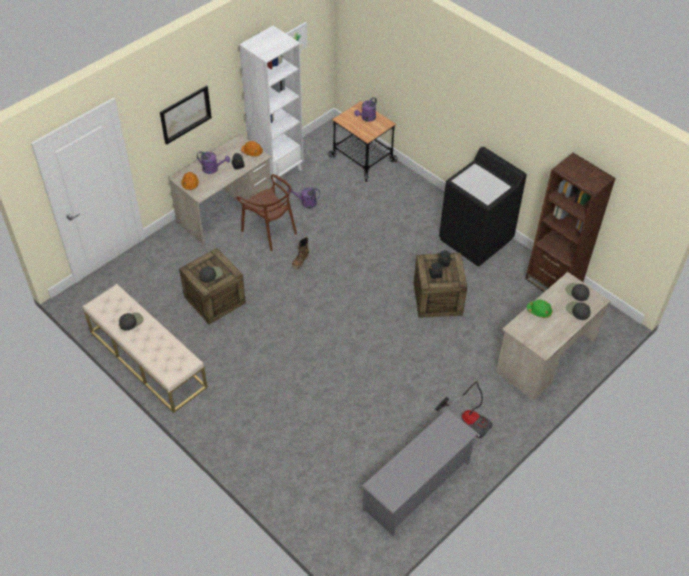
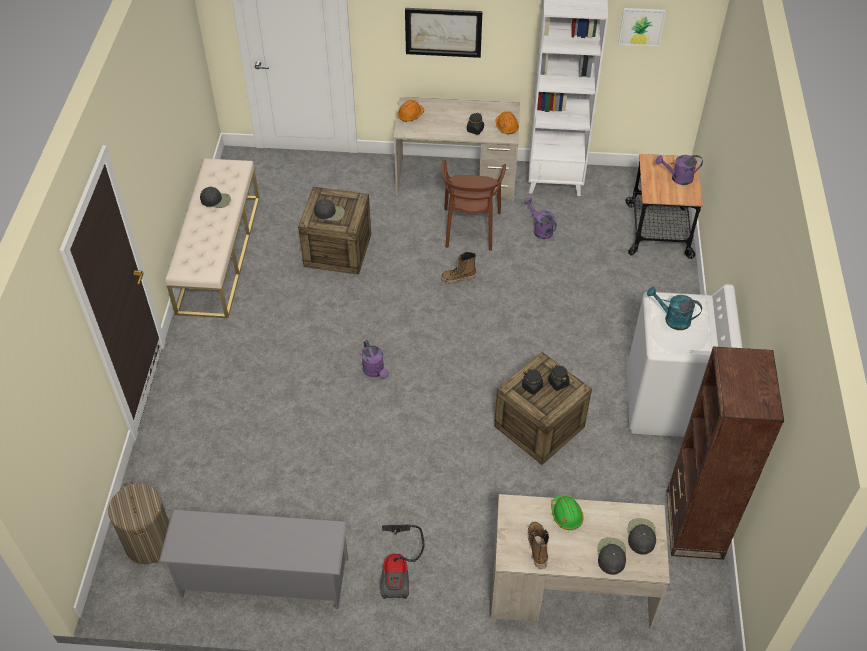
camera: 50 degrees right, 0 degrees up
purple watering can [197,151,230,174] -> purple watering can moved to [362,340,389,379]
black washing machine [439,147,527,266] -> white washing machine [627,284,743,437]
none -> laundry basket [108,482,169,564]
none -> boot [528,522,549,569]
none -> turquoise watering can [647,287,702,330]

